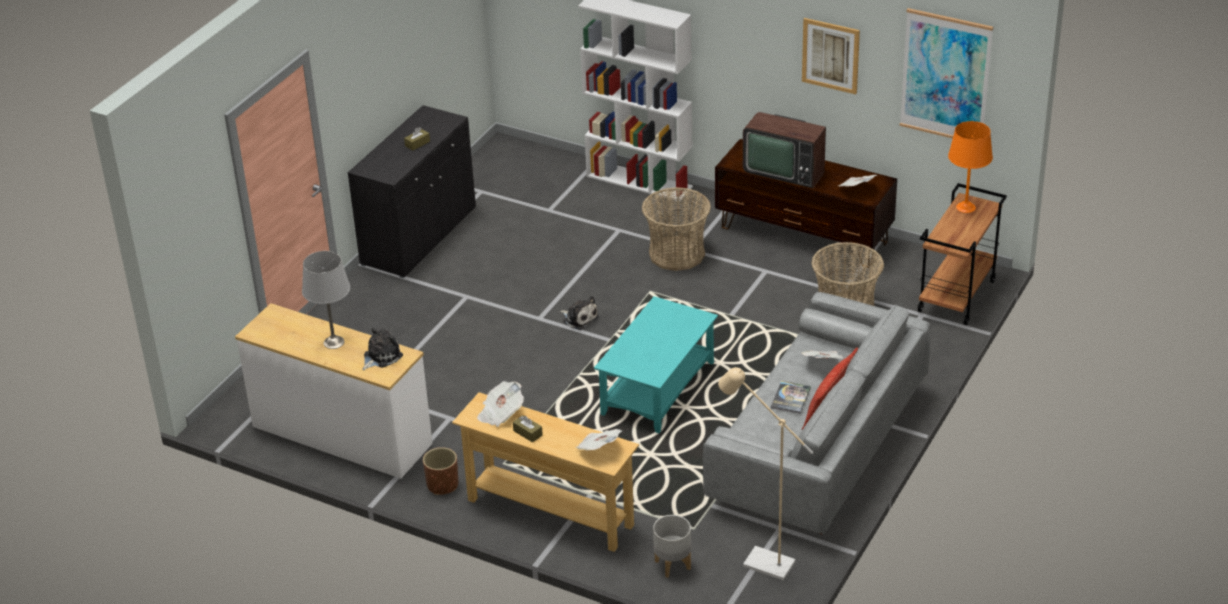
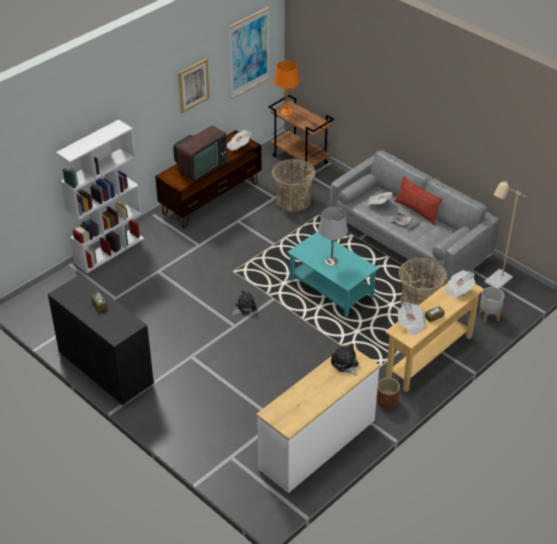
camera: 75 degrees left, 5 degrees up
grey table lamp [302,251,350,349] -> grey table lamp moved to [318,207,348,266]
basket [642,187,711,271] -> basket moved to [399,258,447,307]

